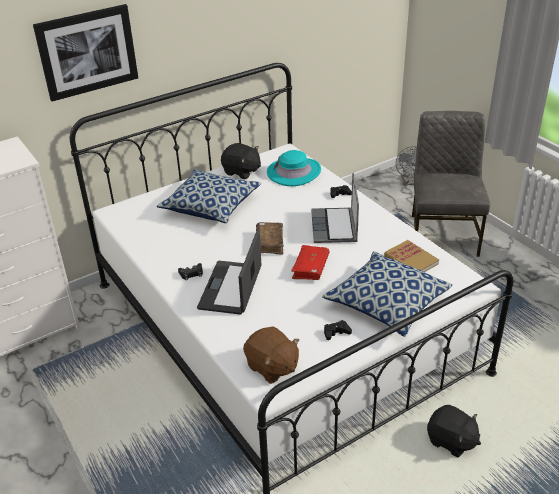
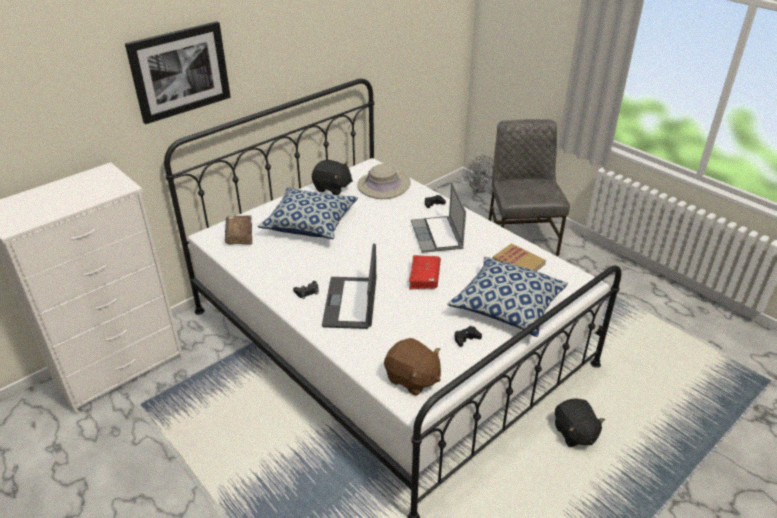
camera: 10 degrees left, 0 degrees up
brown book [256,222,284,254] -> brown book moved to [225,215,252,244]
turquoise hat [267,150,321,186] -> beige hat [357,164,411,199]
black plush toy [427,405,481,457] -> black plush toy turned 45 degrees clockwise [555,398,605,447]

